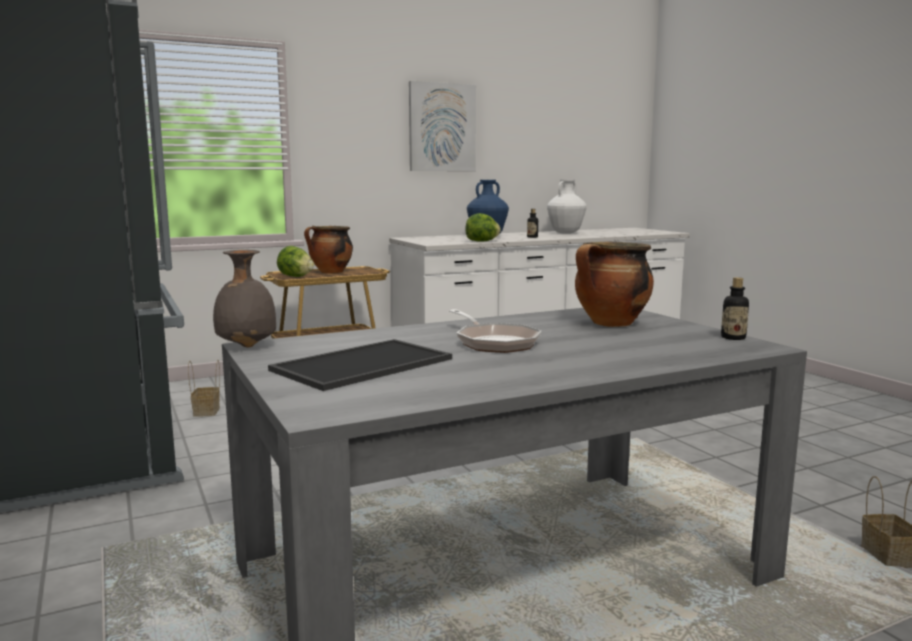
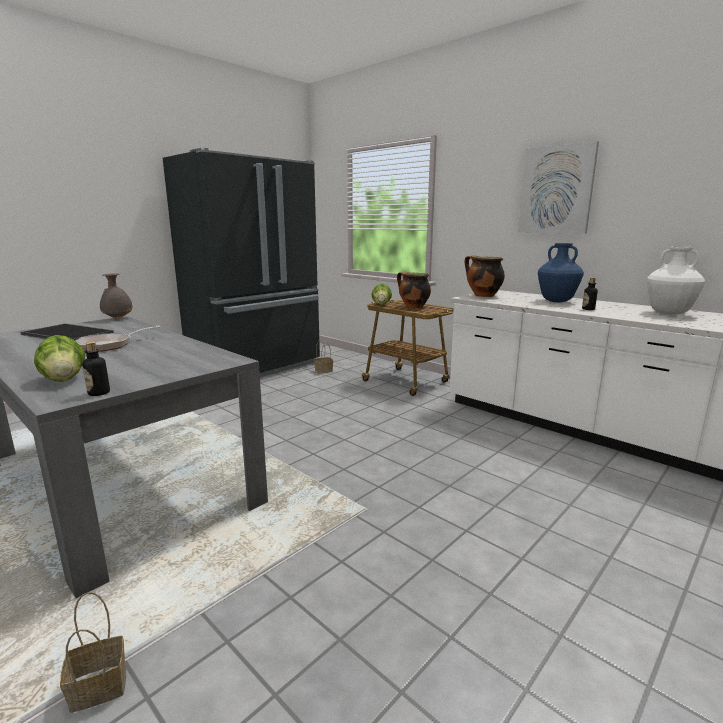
camera: 70 degrees right, 5 degrees up
lettuce [465,213,501,242] -> lettuce moved to [34,335,85,382]
cooking pot [575,242,654,327] -> cooking pot moved to [465,255,505,297]

